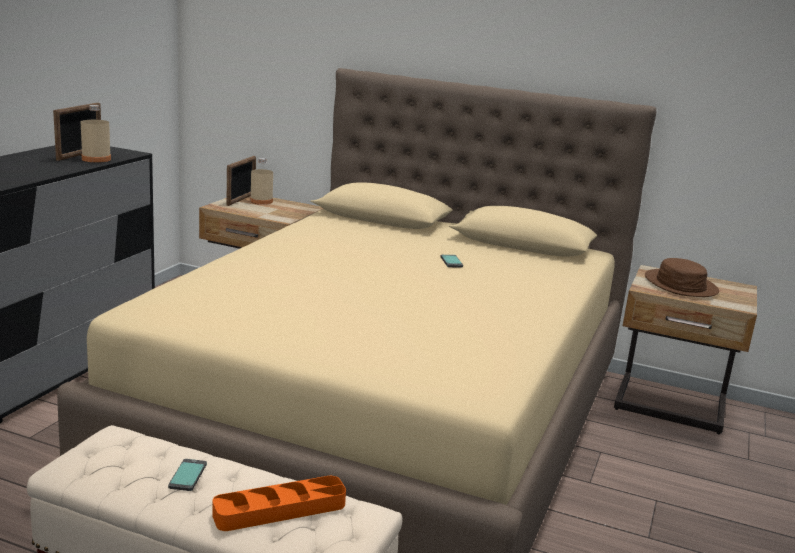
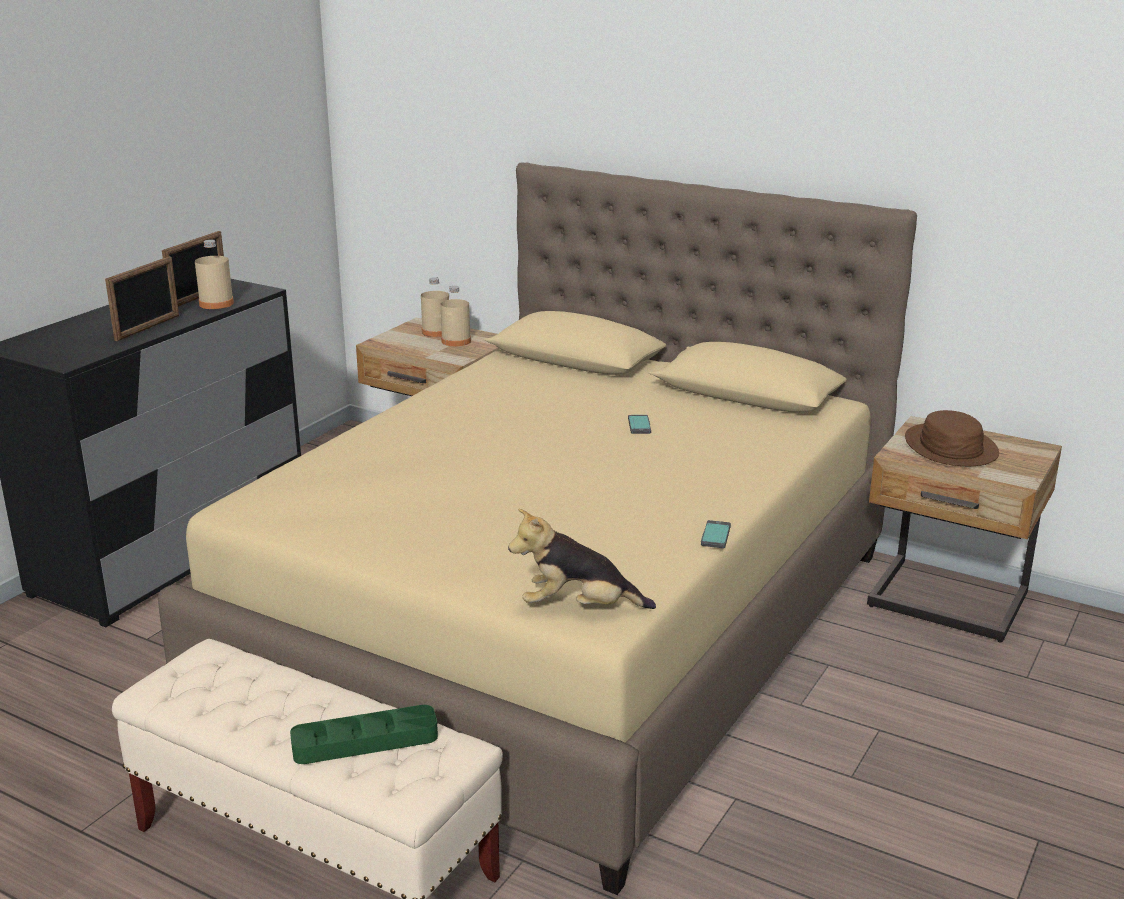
camera: 10 degrees right, 5 degrees up
phone [168,459,207,491] -> phone moved to [701,520,731,548]
orange tray [212,476,346,531] -> green tray [290,705,438,764]
picture frame [226,156,256,206] -> picture frame moved to [105,257,179,341]
none -> beige bottle [440,286,471,346]
none -> plush toy [508,508,656,609]

